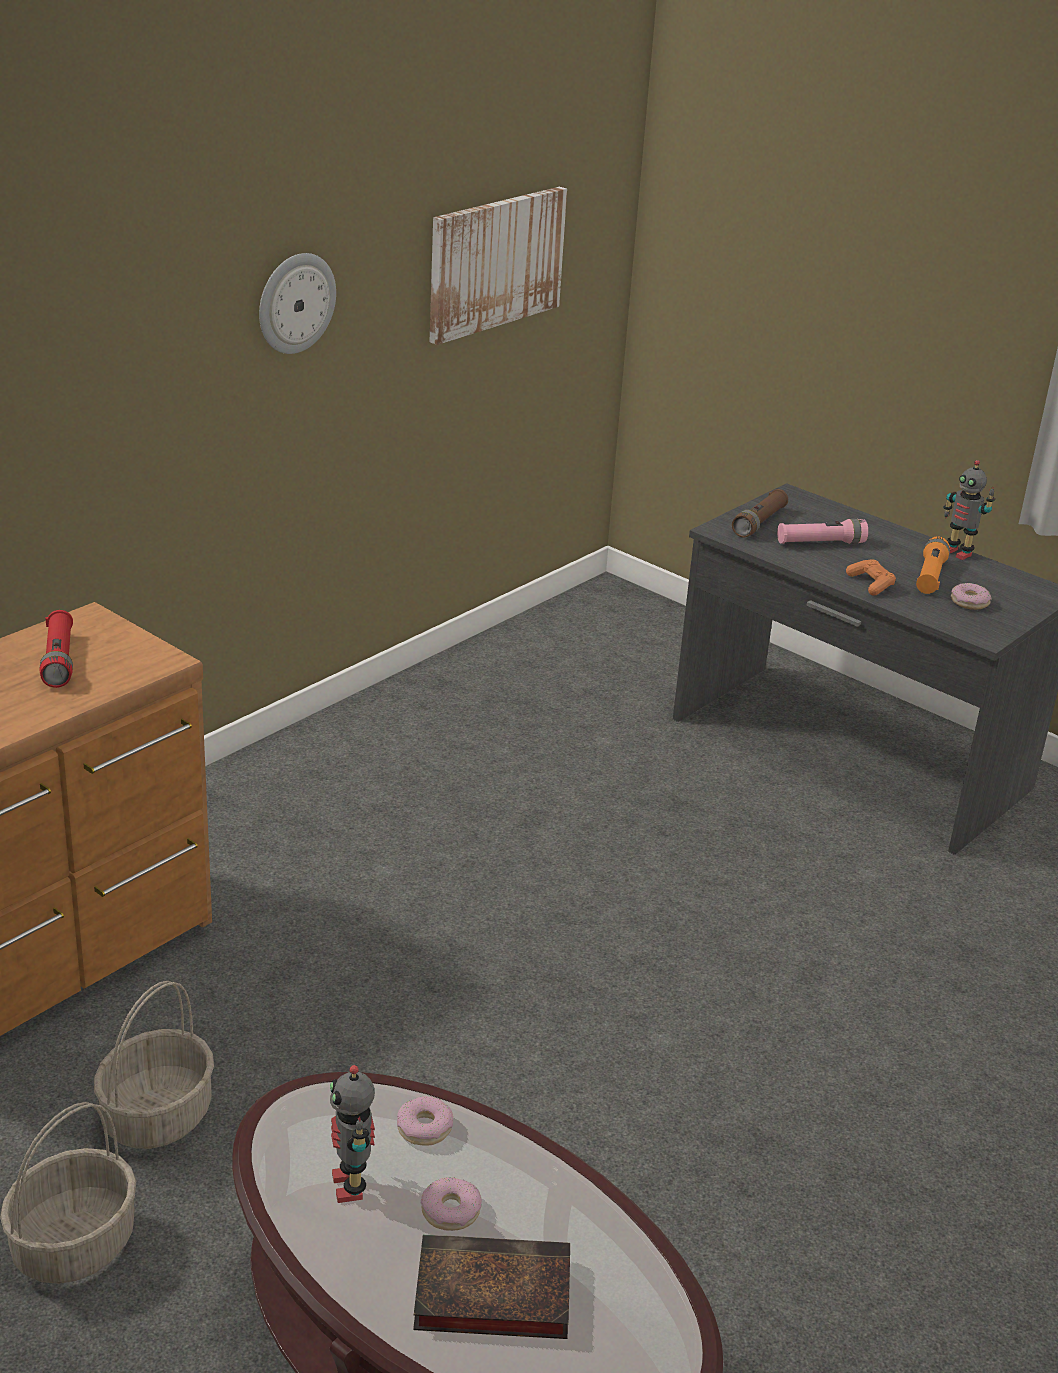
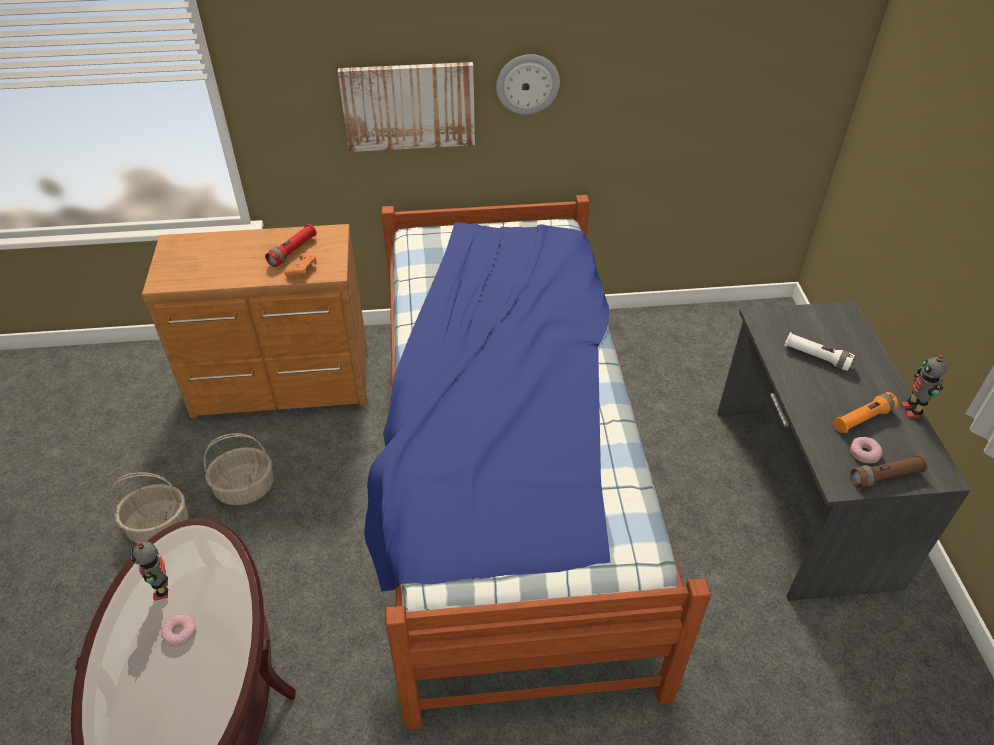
camera: 45 degrees right, 15 degrees up
toy robot [330,1065,375,1203] -> toy robot turned 45 degrees counterclockwise [131,541,168,601]
donut [397,1096,453,1146] -> none
book [413,1234,570,1339] -> none
picture [429,187,567,345] -> picture moved to [338,62,475,152]
brown flashlight [732,489,788,537] -> brown flashlight moved to [850,454,927,488]
pink flashlight [777,519,868,544] -> white flashlight [784,332,855,371]
orange game controller [846,559,896,596] -> orange game controller moved to [285,253,317,277]
none -> bed [364,195,711,730]

